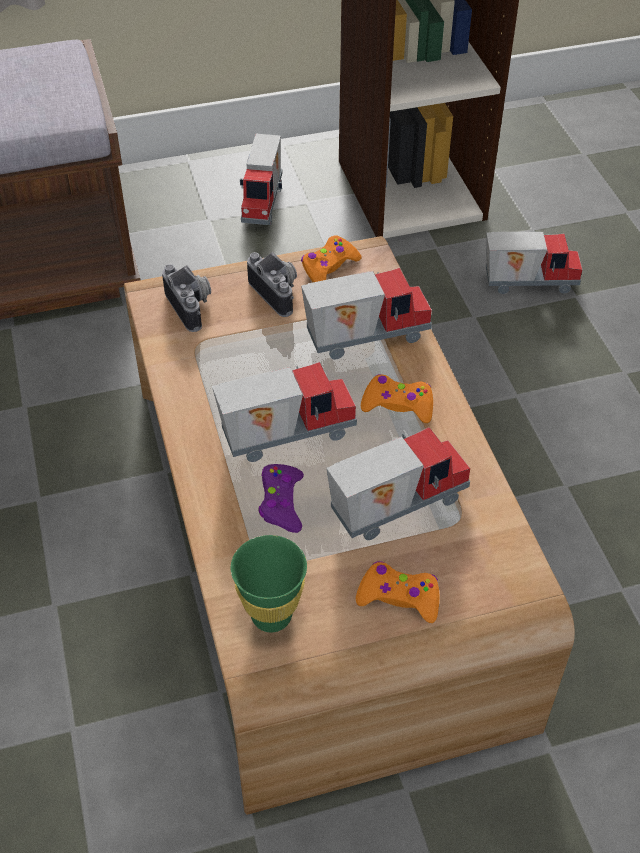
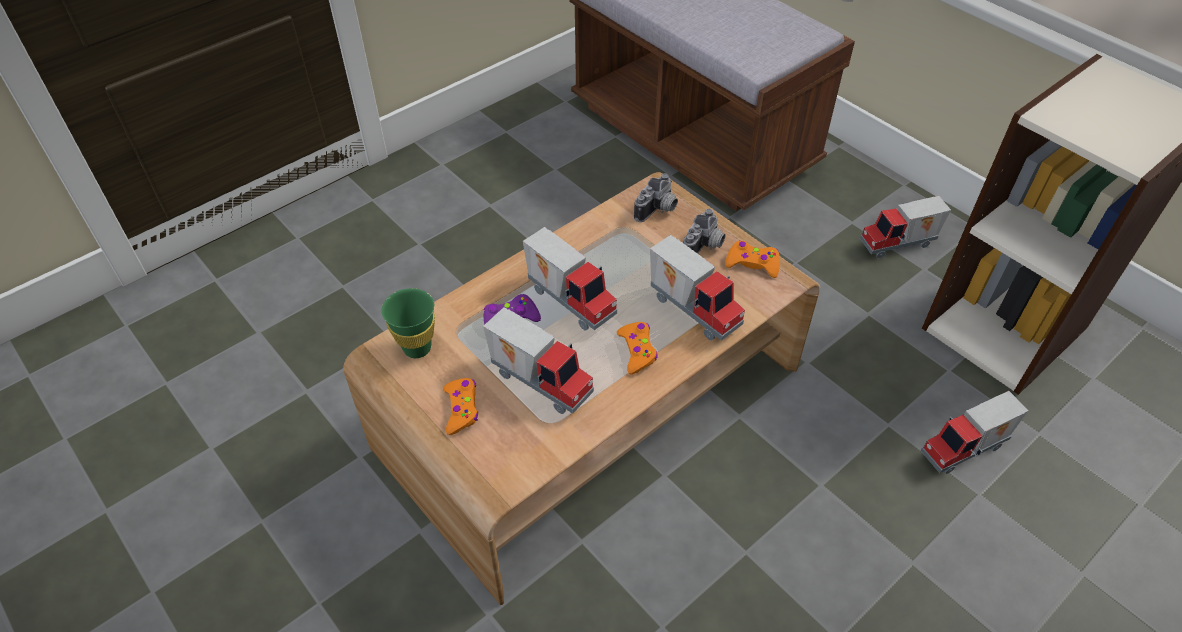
camera: 65 degrees right, 0 degrees up
toy truck [486,232,582,294] -> toy truck turned 90 degrees clockwise [921,391,1029,474]

